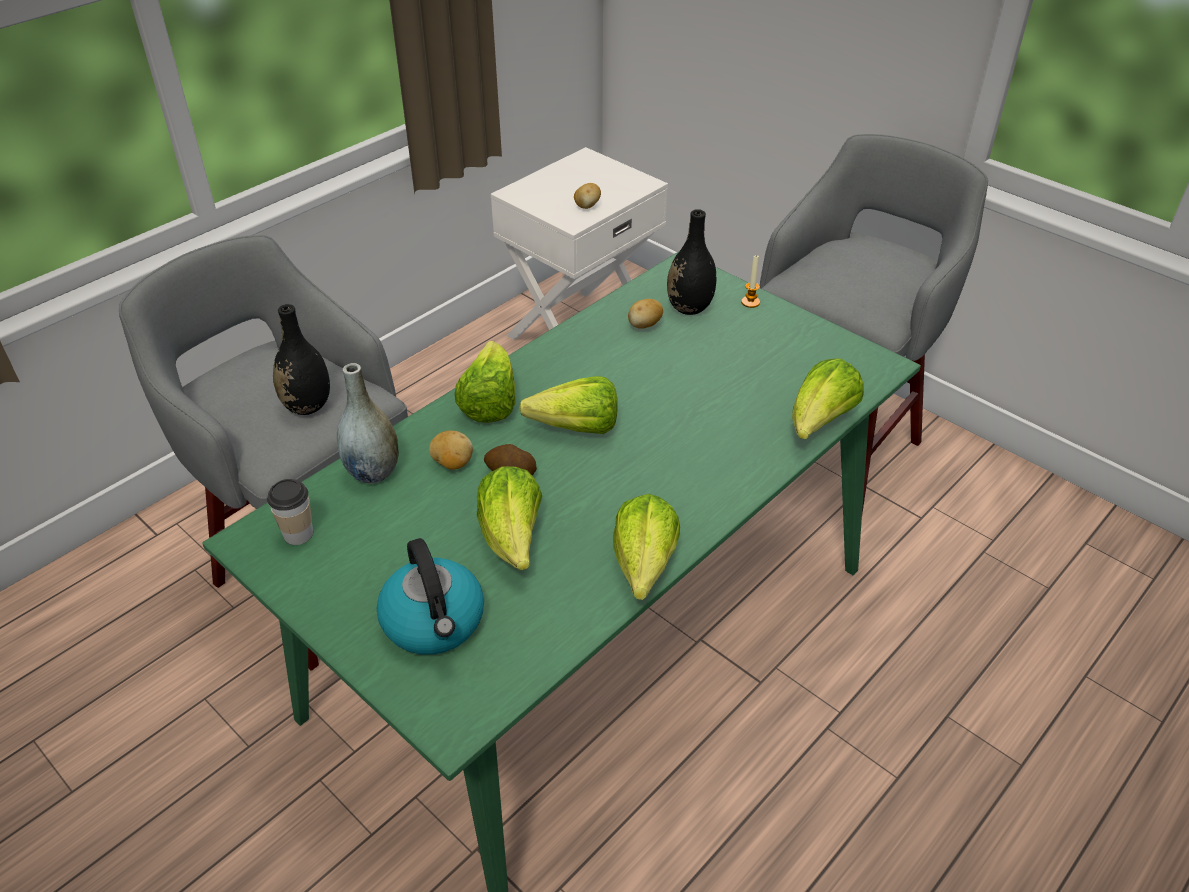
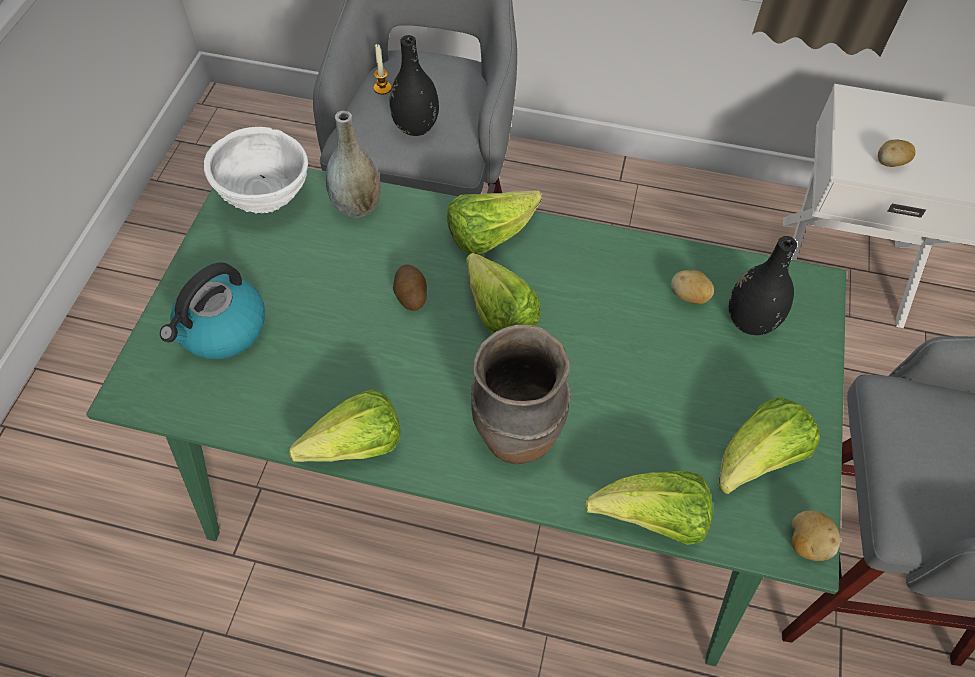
camera: 60 degrees right, 15 degrees up
cup [267,479,313,545] -> white bowl [204,127,308,214]
potato [429,430,473,470] -> potato moved to [792,511,840,561]
lettuce [477,466,542,570] -> lettuce moved to [718,397,820,494]
candle [741,254,760,308] -> candle moved to [374,44,392,95]
none -> brown vase [471,325,571,464]

